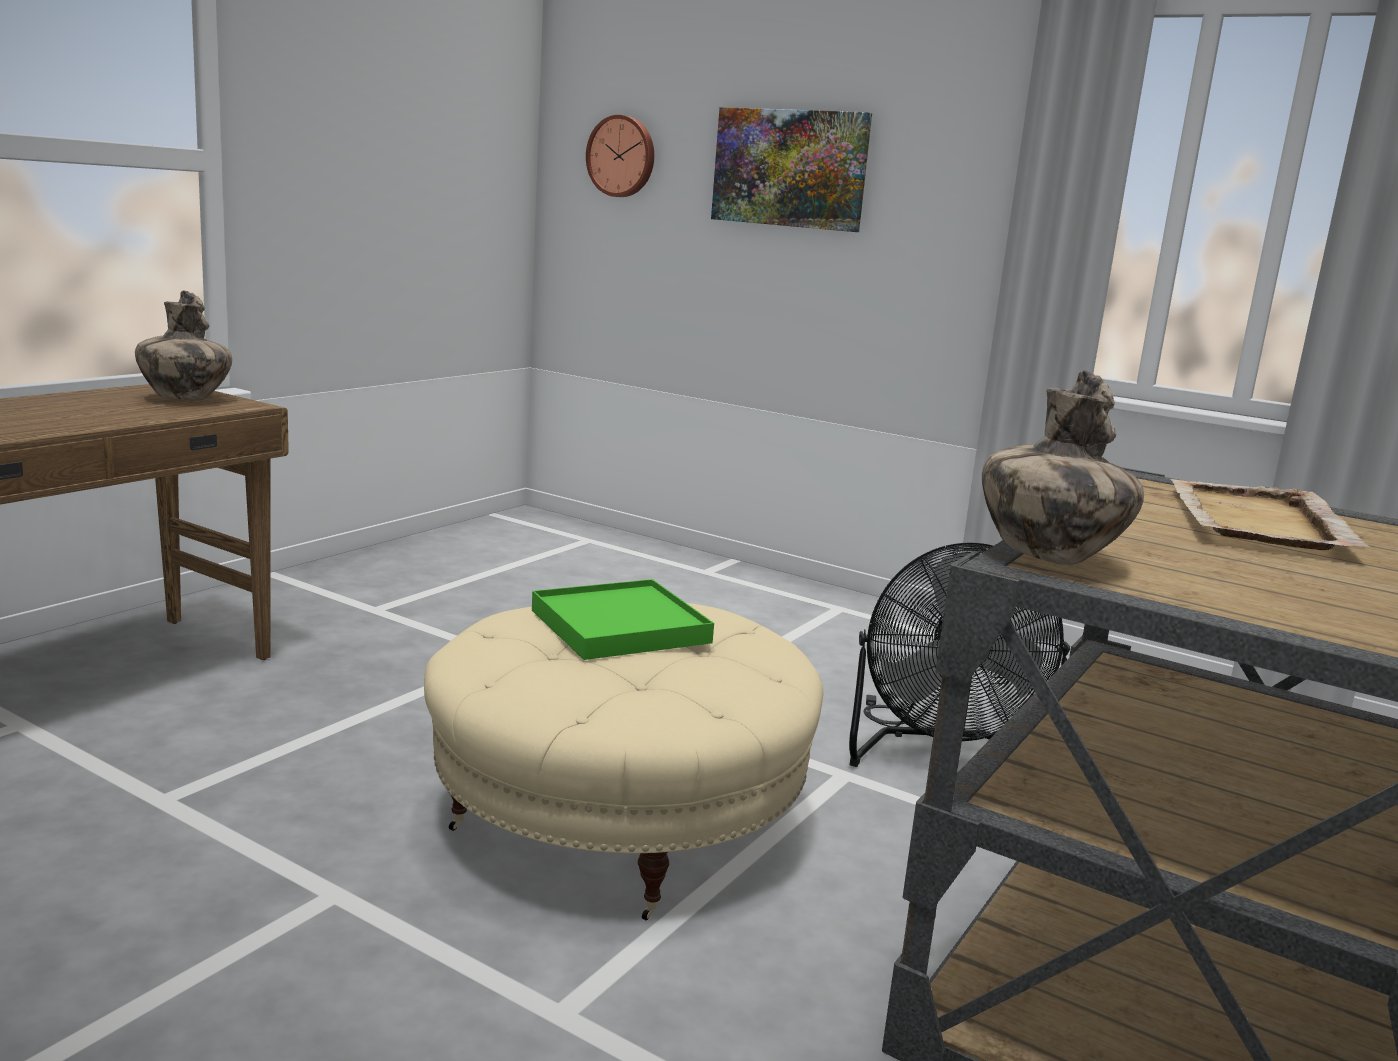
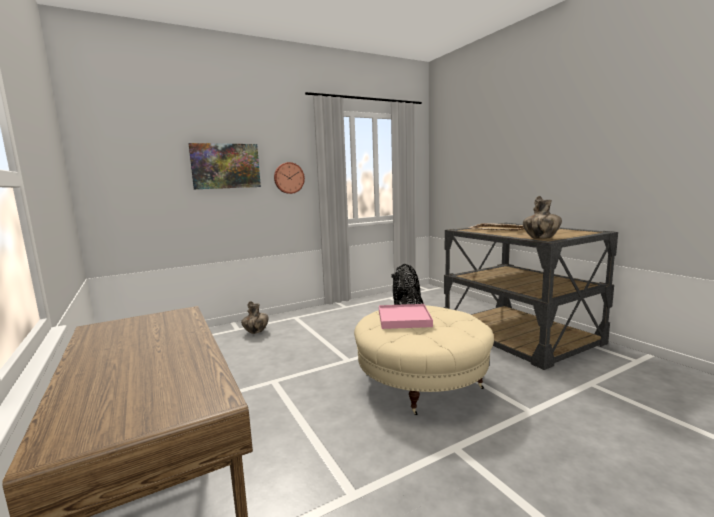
camera: 60 degrees left, 5 degrees down
vase [135,290,232,401] -> vase moved to [241,301,269,334]
green tray [532,579,714,660] -> pink tray [379,304,433,329]
wall clock [586,115,654,197] -> wall clock moved to [274,162,305,194]

